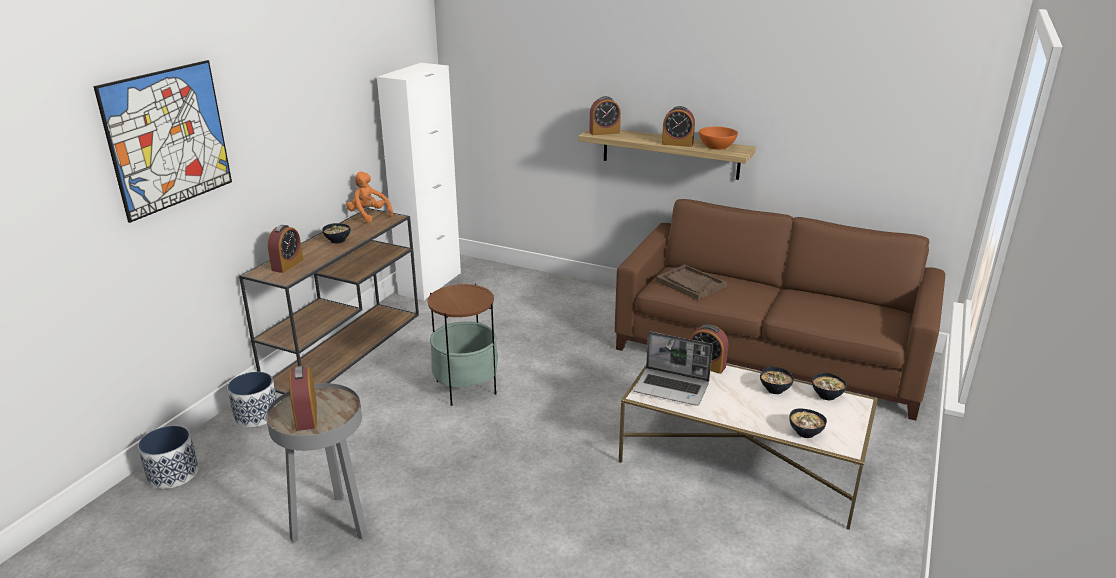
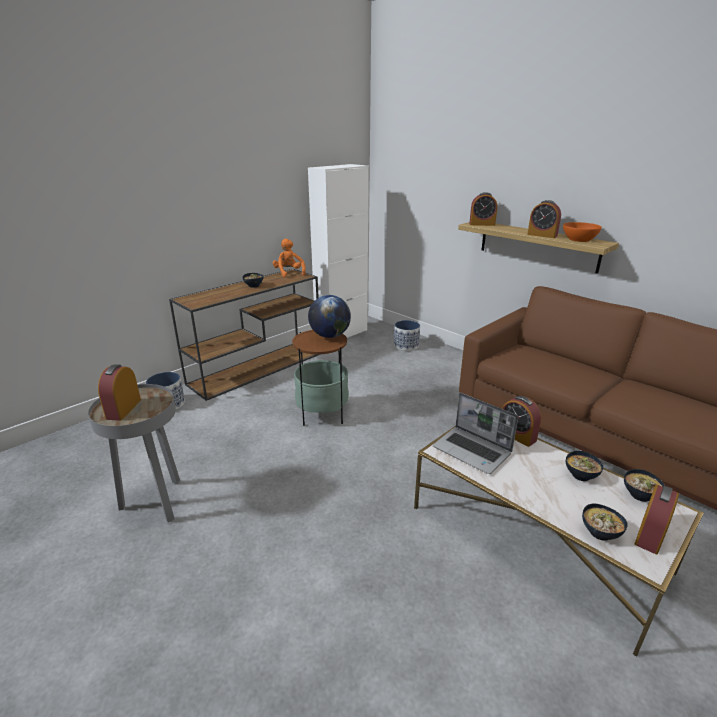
camera: 20 degrees right, 0 degrees up
picture [93,60,232,223] -> none
planter [138,426,198,489] -> planter moved to [394,320,420,351]
alarm clock [268,225,303,273] -> alarm clock moved to [635,485,679,554]
brown tray [656,264,727,300] -> none
none -> globe [308,295,351,338]

